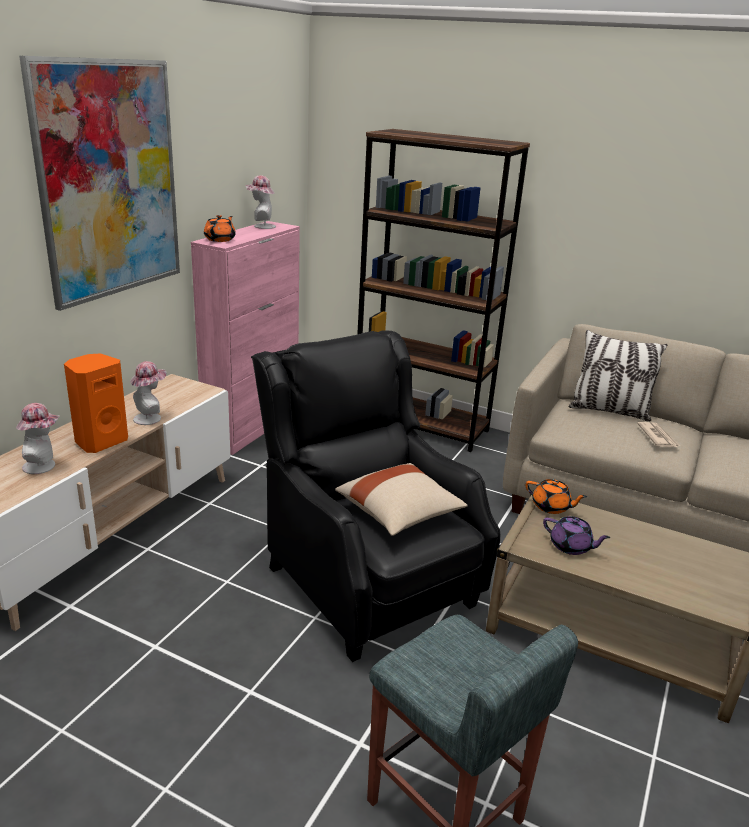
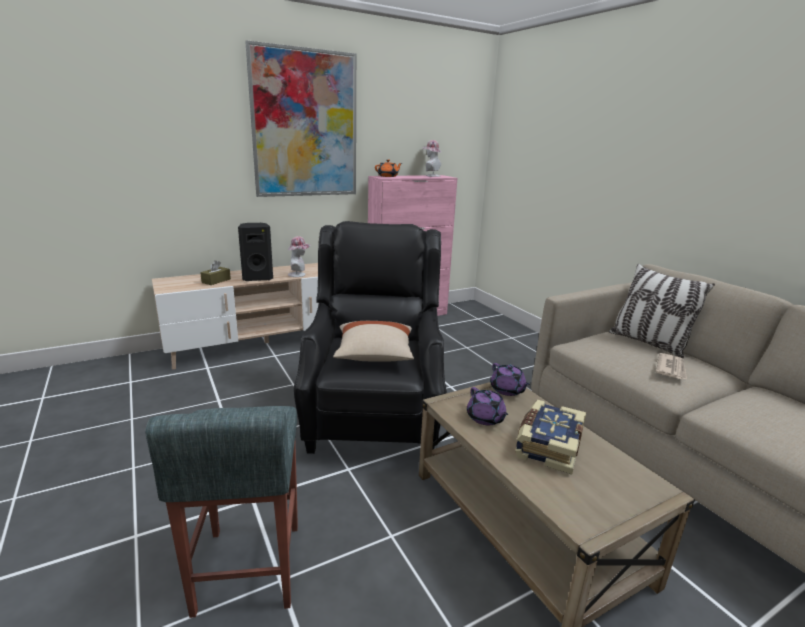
camera: 35 degrees right, 5 degrees down
hat [16,403,59,474] -> brown tissue box [200,260,231,285]
orange speaker [64,354,128,453] -> black speaker [238,223,273,281]
brown bookcase [357,129,530,452] -> none
orange teapot [525,479,587,514] -> purple teapot [490,363,530,396]
none -> book [515,400,586,475]

